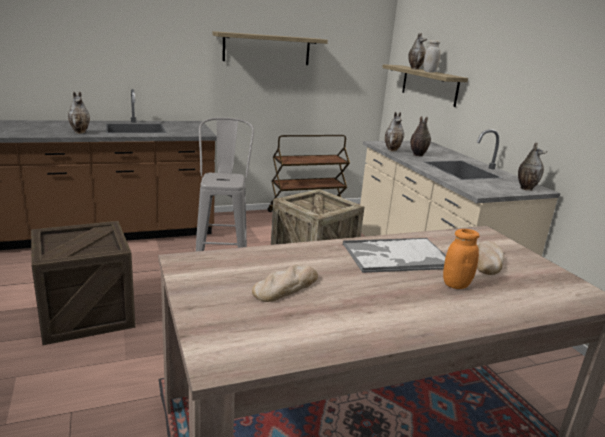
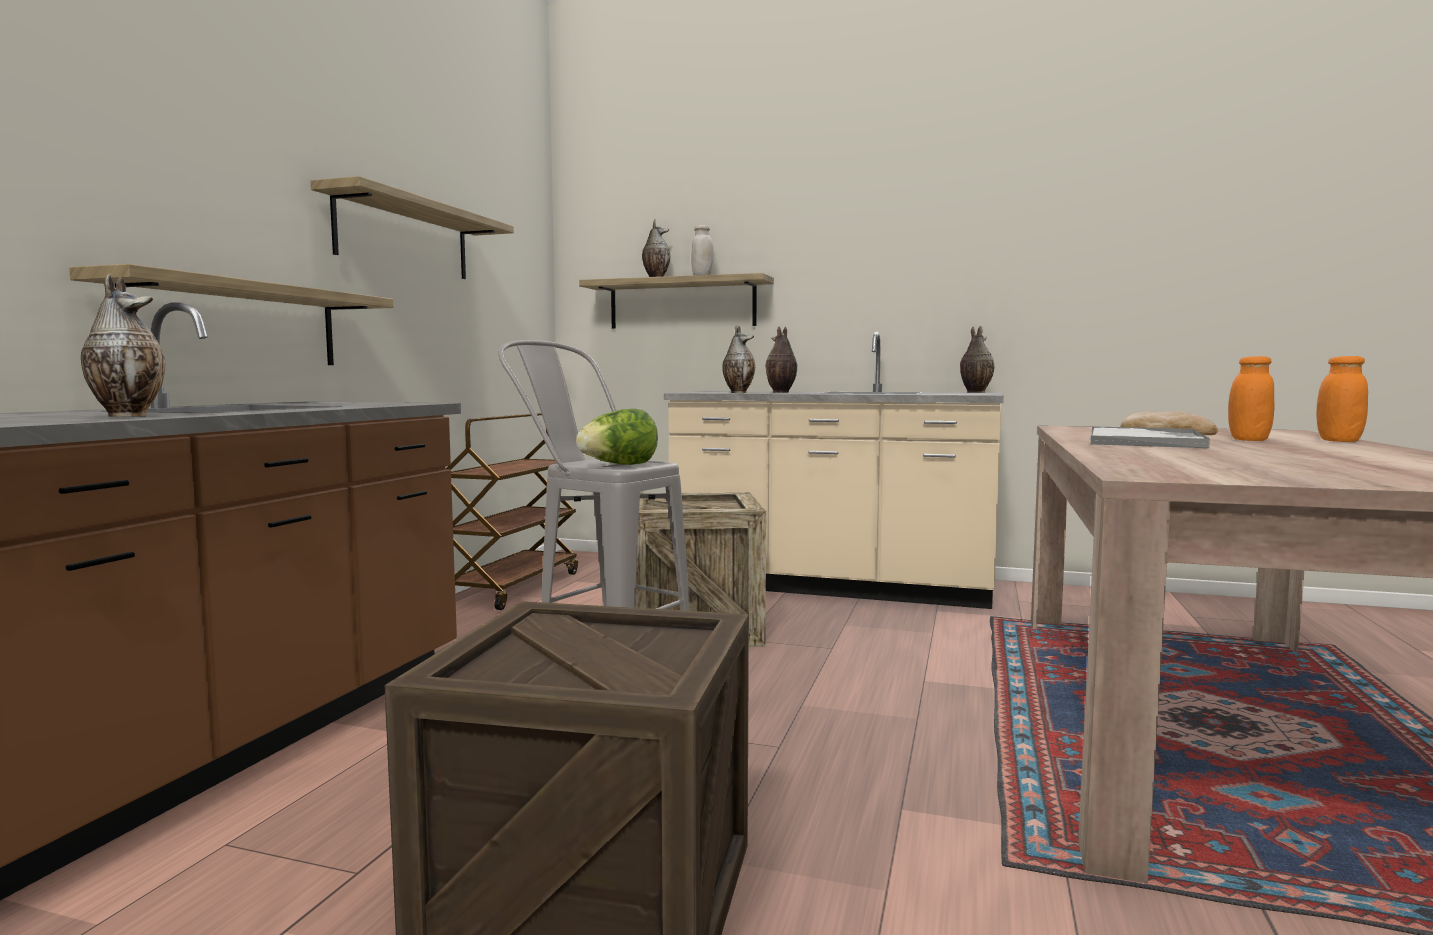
camera: 50 degrees left, 15 degrees down
bread [252,265,318,302] -> none
none -> shelf [69,264,394,365]
none -> lettuce [576,409,658,465]
none -> orange jar [1317,356,1368,442]

